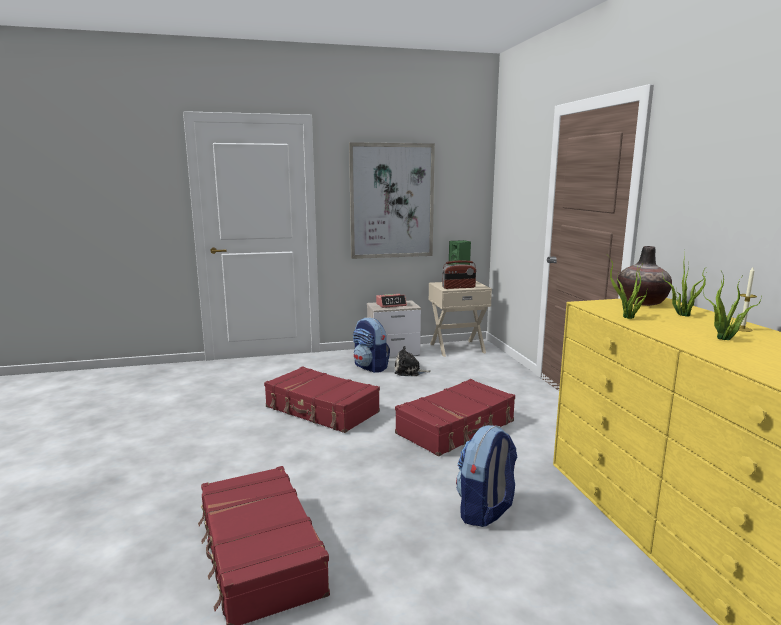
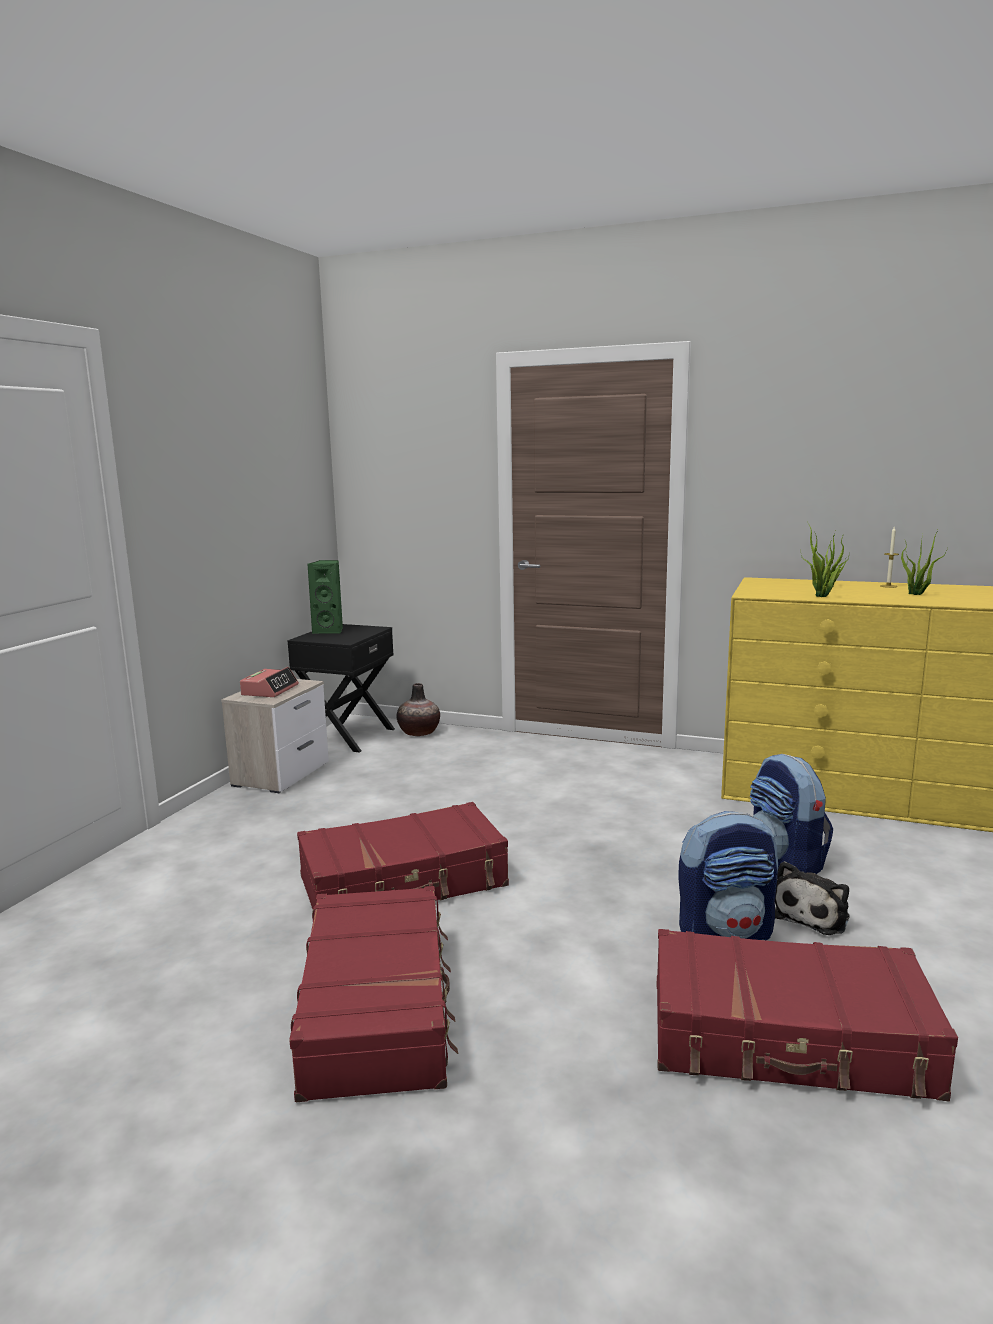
camera: 55 degrees left, 0 degrees up
picture [349,142,435,259] -> none
backpack [353,317,390,373] -> backpack moved to [678,811,778,941]
plush toy [394,346,431,376] -> plush toy moved to [775,861,850,935]
red suitcase [395,379,515,456] -> red suitcase moved to [289,886,458,1102]
beige nightstand [428,281,492,357] -> black nightstand [288,624,395,753]
radio [442,260,477,289] -> none
vase [617,246,672,306] -> vase moved to [397,683,440,736]

